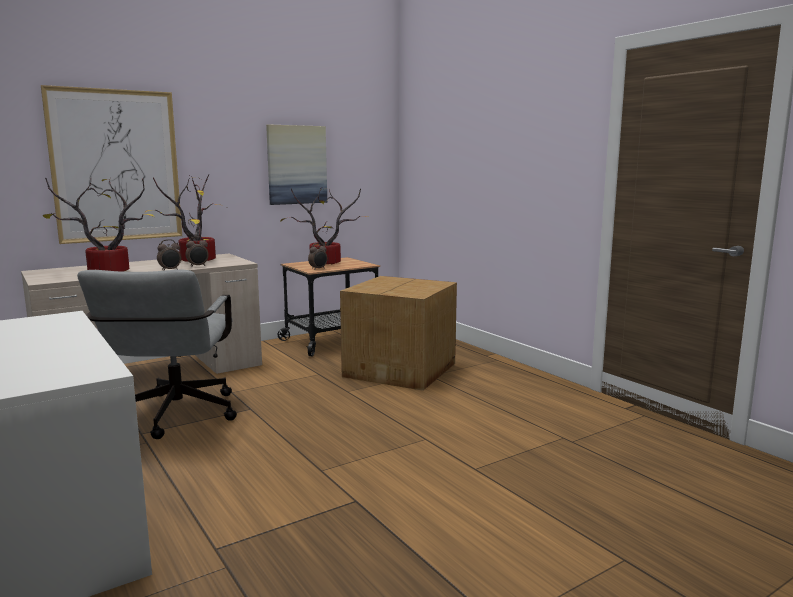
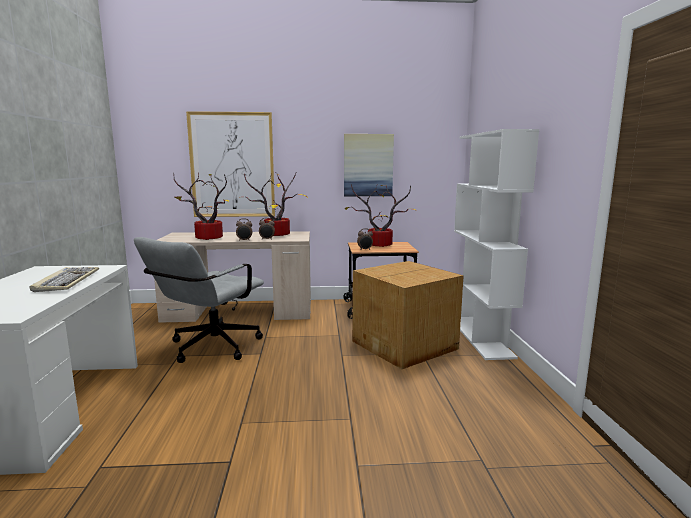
camera: 30 degrees right, 0 degrees up
none -> keyboard [30,267,99,292]
none -> white bookcase [454,129,539,360]

